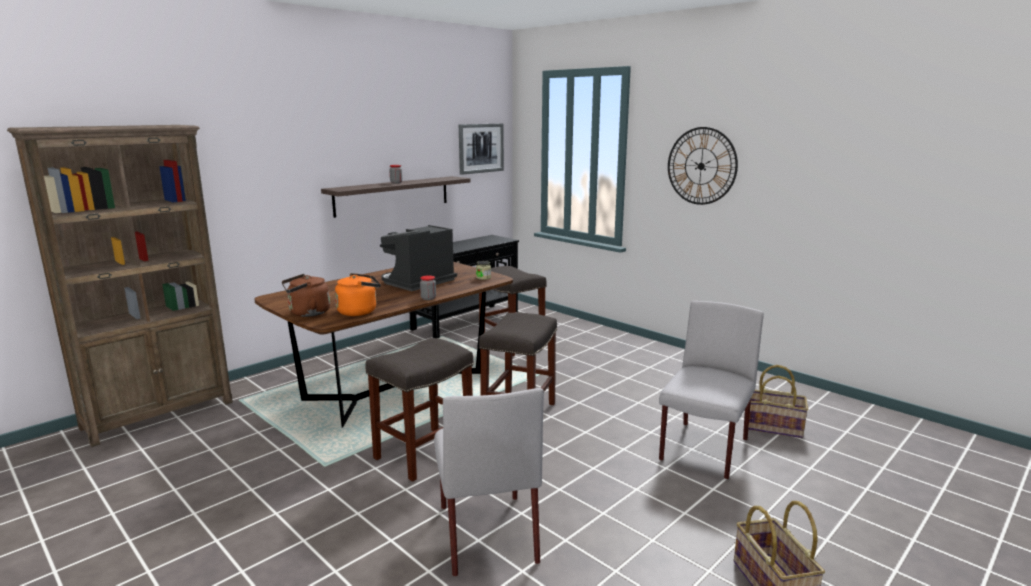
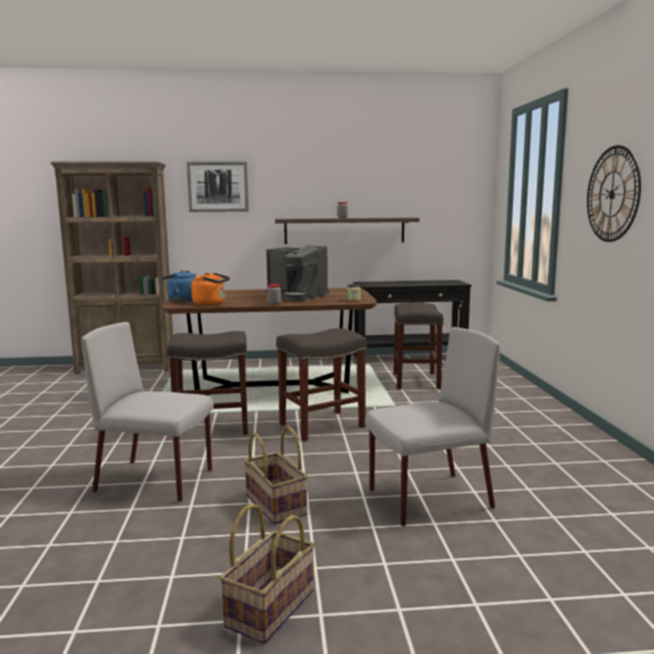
camera: 40 degrees right, 5 degrees down
brown kettle [282,274,330,317] -> blue kettle [161,270,196,302]
coffee machine [380,225,457,291] -> coffee machine turned 135 degrees counterclockwise [265,246,330,301]
grey chair [434,388,544,577] -> grey chair turned 75 degrees clockwise [82,322,214,502]
picture [459,123,504,175] -> picture moved to [186,161,249,212]
basket [748,365,808,438] -> basket moved to [244,426,308,524]

